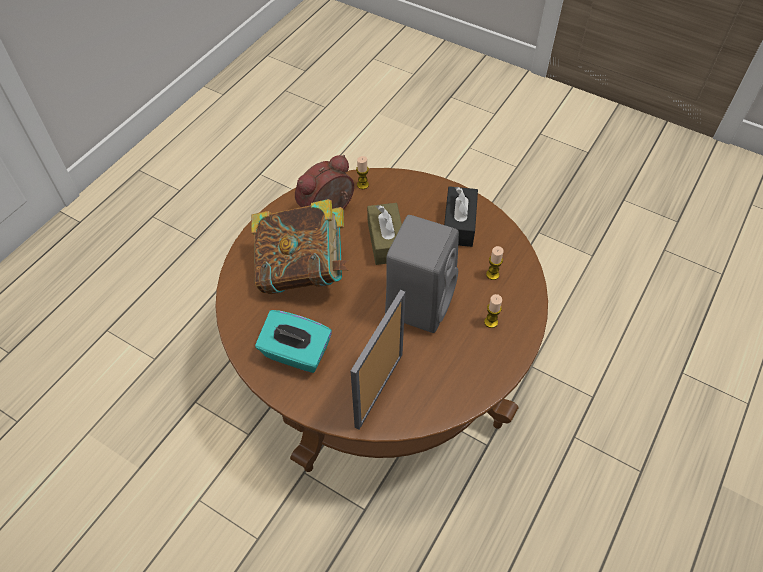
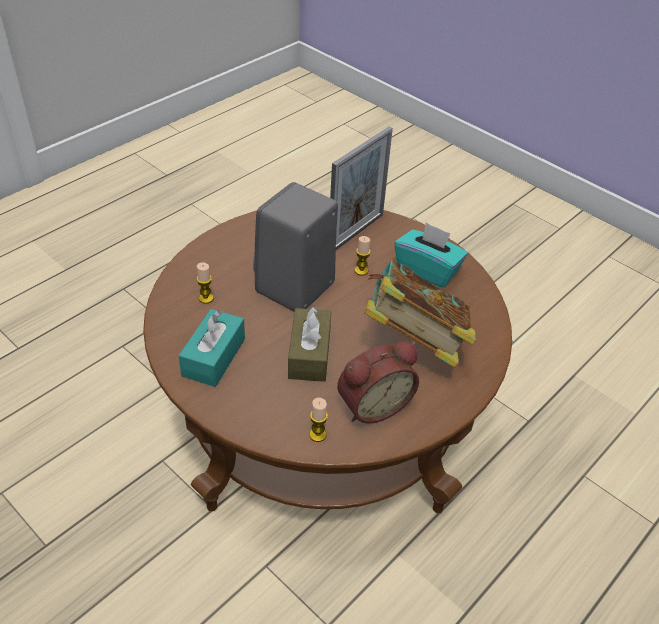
camera: 170 degrees left, 10 degrees down
black tissue box [444,186,478,247] -> turquoise tissue box [179,309,245,387]
candle [484,294,502,328] -> candle moved to [355,236,371,276]

